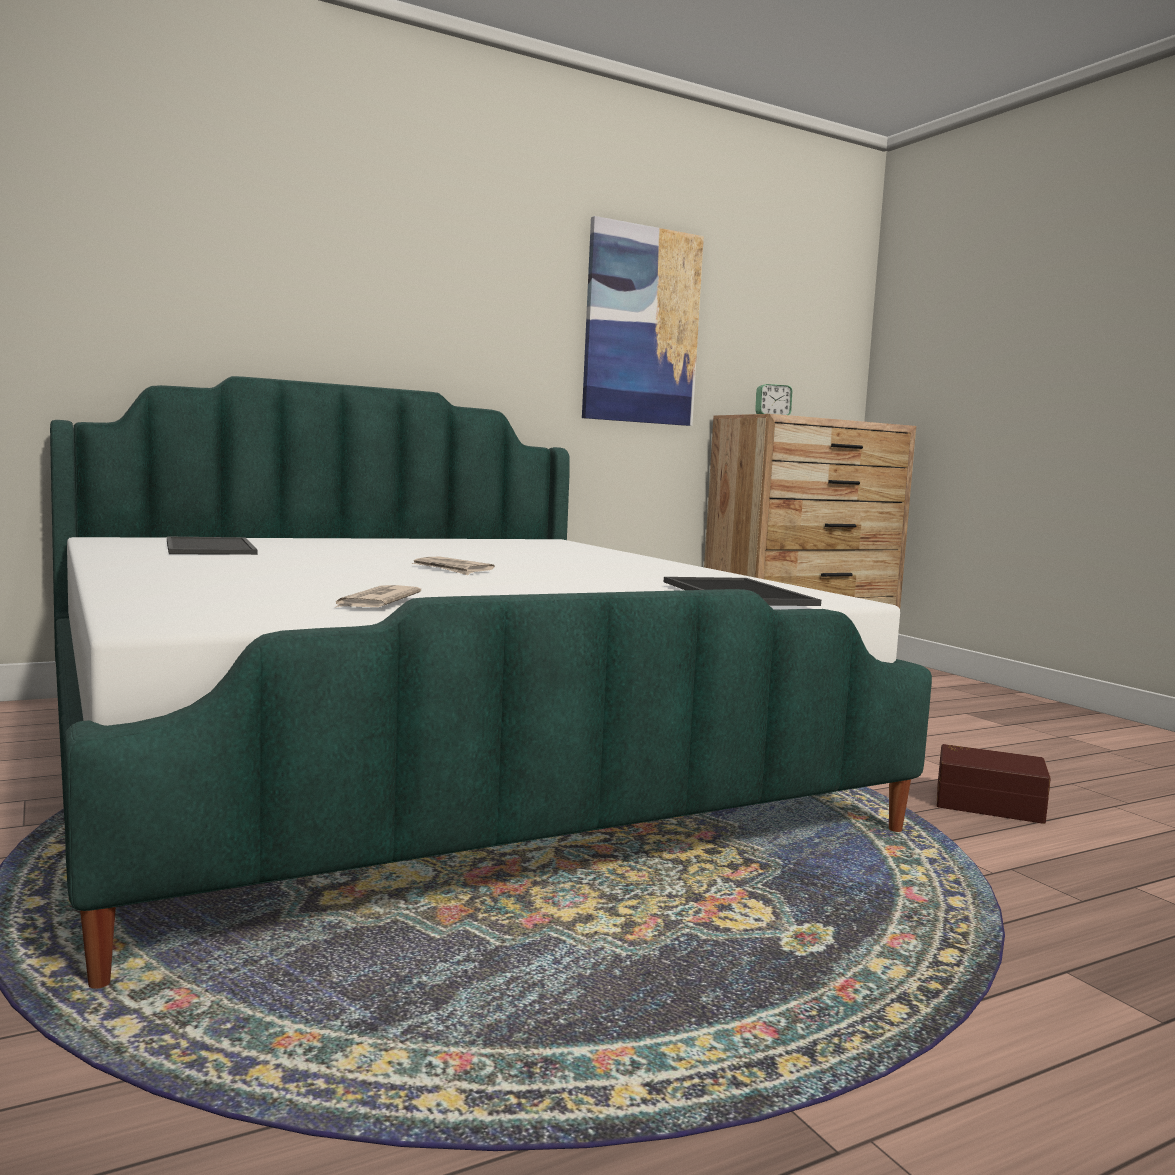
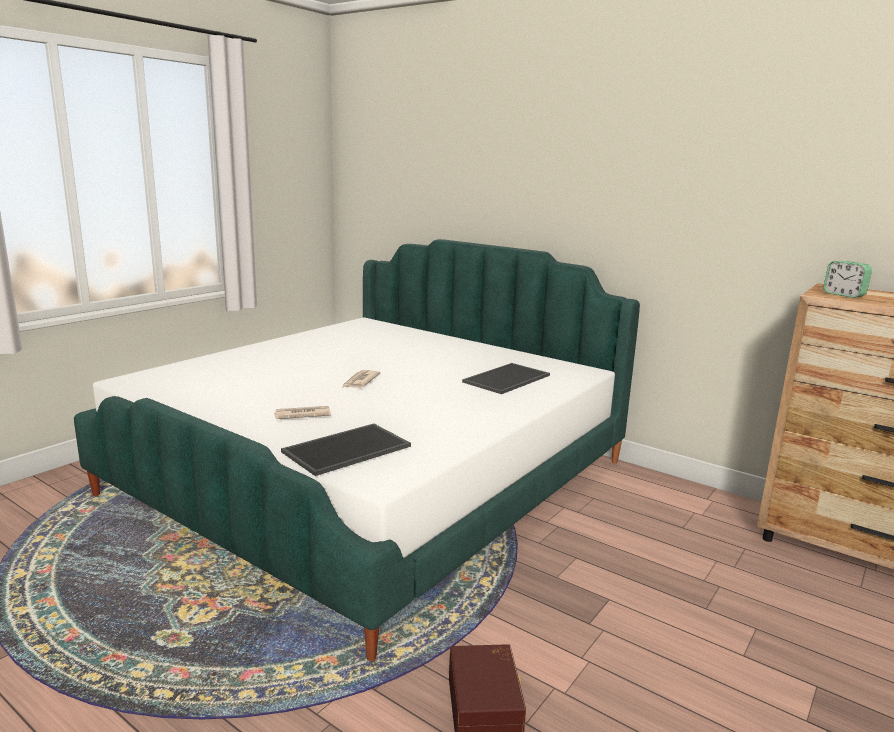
camera: 65 degrees right, 10 degrees up
tray [167,537,258,555] -> tray moved to [462,363,550,394]
newspaper [334,585,421,608] -> newspaper moved to [274,406,331,419]
picture [582,216,704,426] -> none

